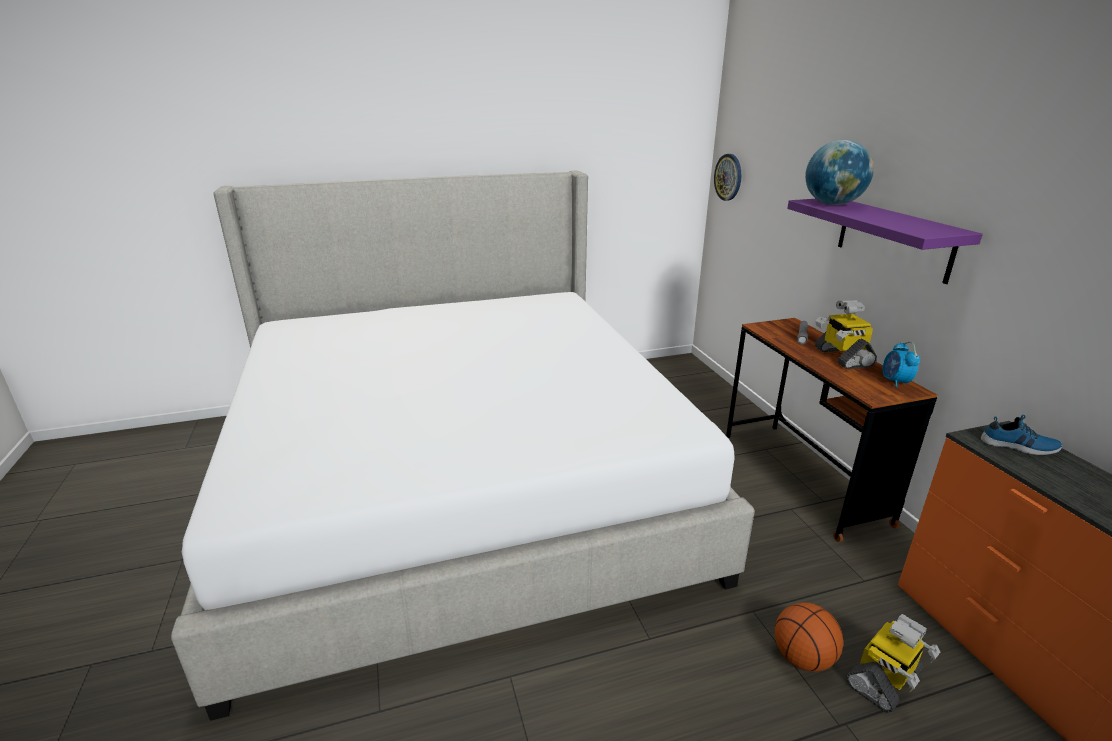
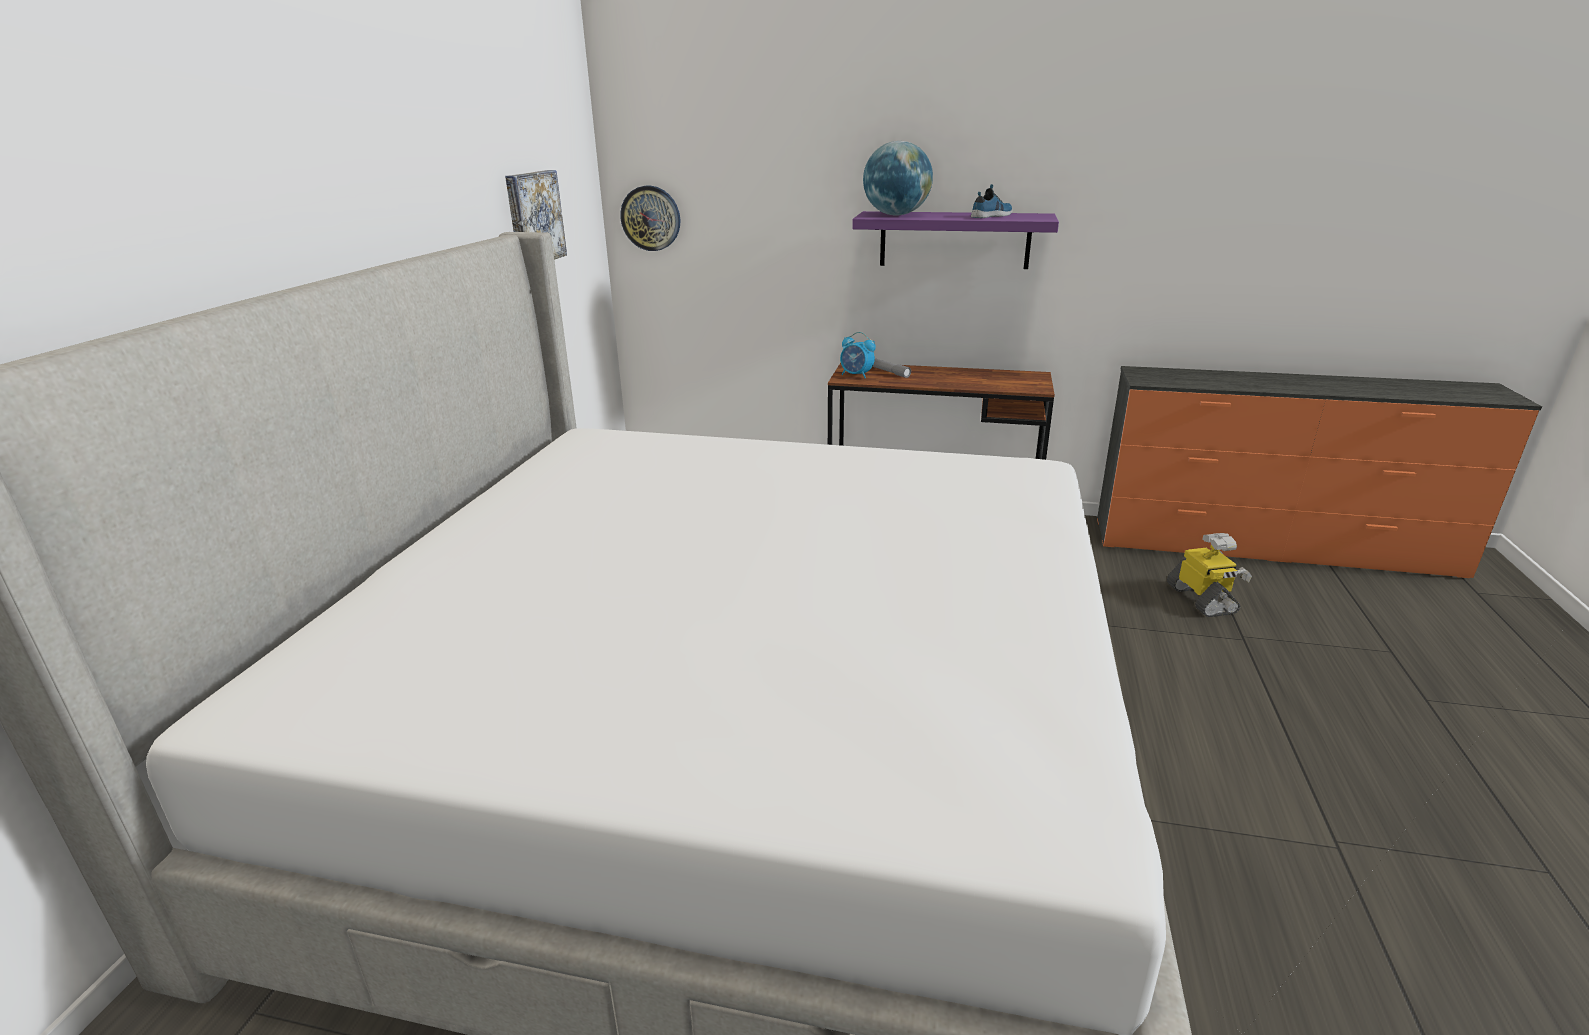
camera: 60 degrees left, 0 degrees up
basketball [775,602,843,672] -> none
toy robot [815,300,877,369] -> none
alarm clock [883,342,920,388] -> alarm clock moved to [840,332,876,378]
shoe [981,414,1063,455] -> shoe moved to [971,184,1013,218]
none -> picture [505,170,567,260]

